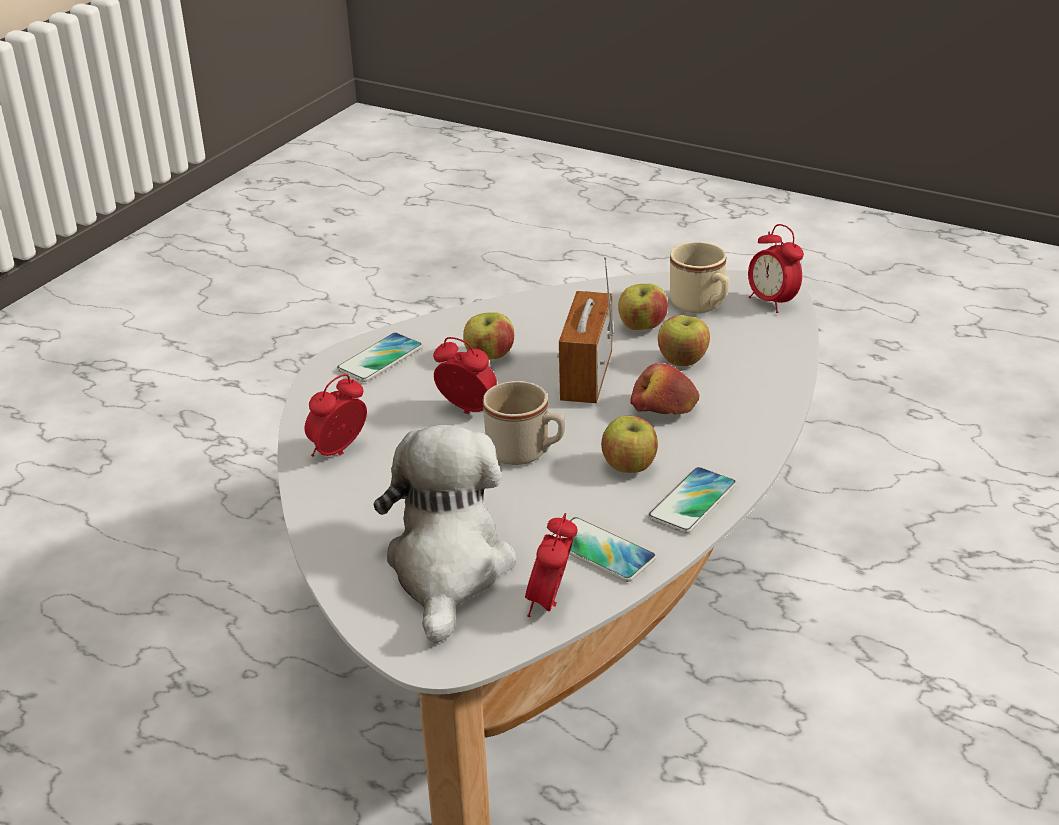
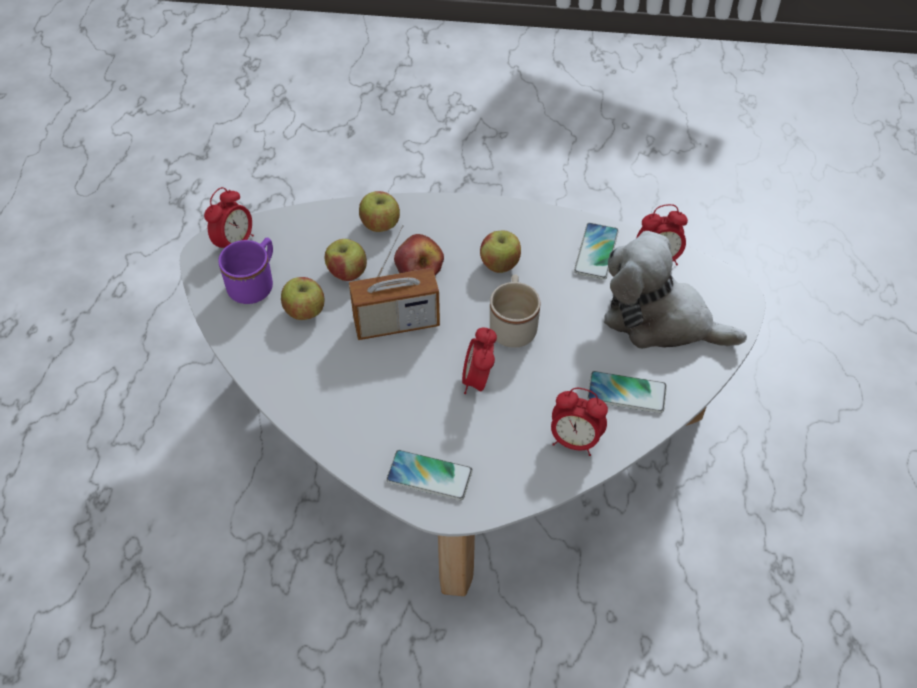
camera: 115 degrees left, 20 degrees up
plush toy [373,425,516,643] -> plush toy turned 45 degrees clockwise [604,231,747,349]
apple [463,312,514,360] -> apple moved to [359,191,400,232]
phone [648,467,736,534] -> phone moved to [587,371,667,413]
beige mug [670,242,729,313] -> purple mug [218,237,273,304]

